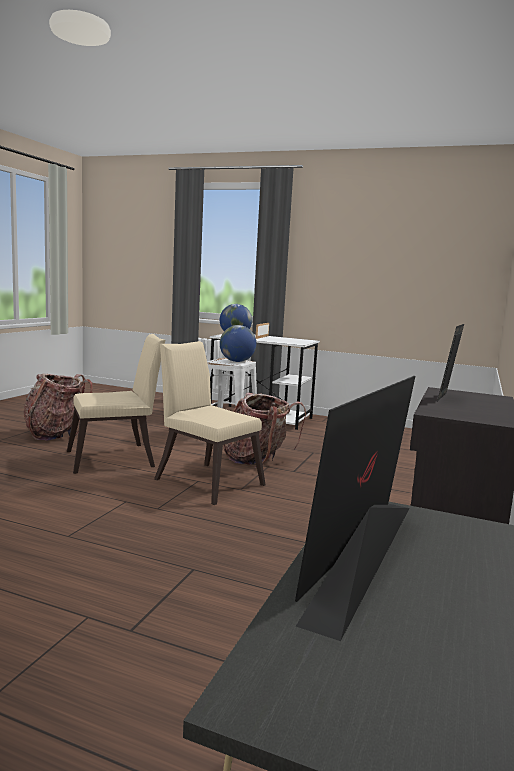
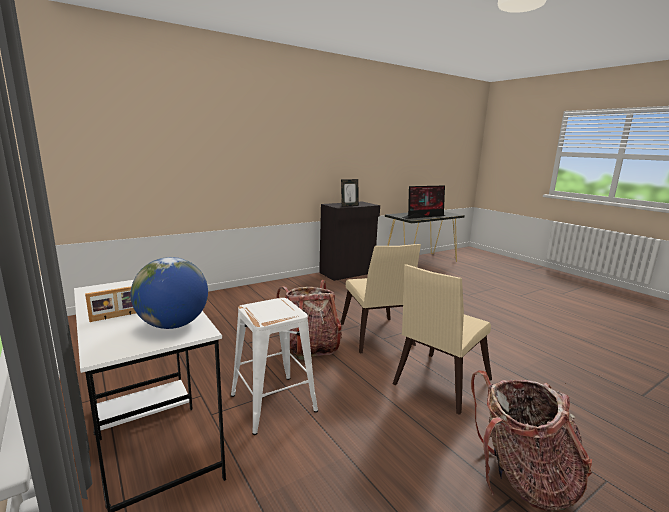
camera: 145 degrees left, 5 degrees up
beige chair [67,334,165,474] -> beige chair turned 60 degrees counterclockwise [393,265,492,415]
globe [220,325,256,362] -> none

